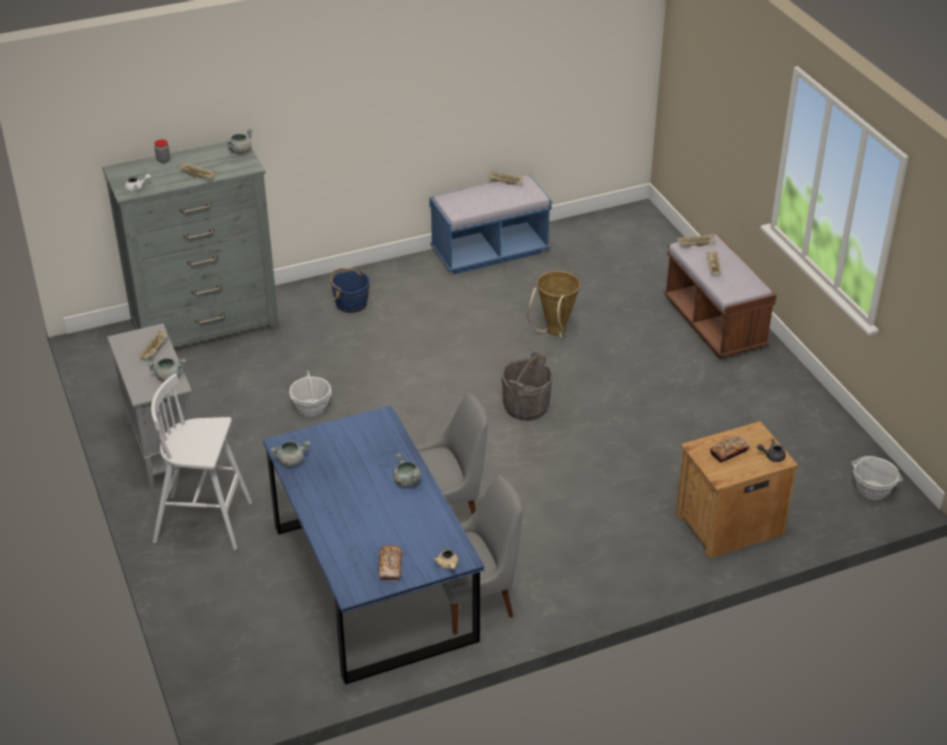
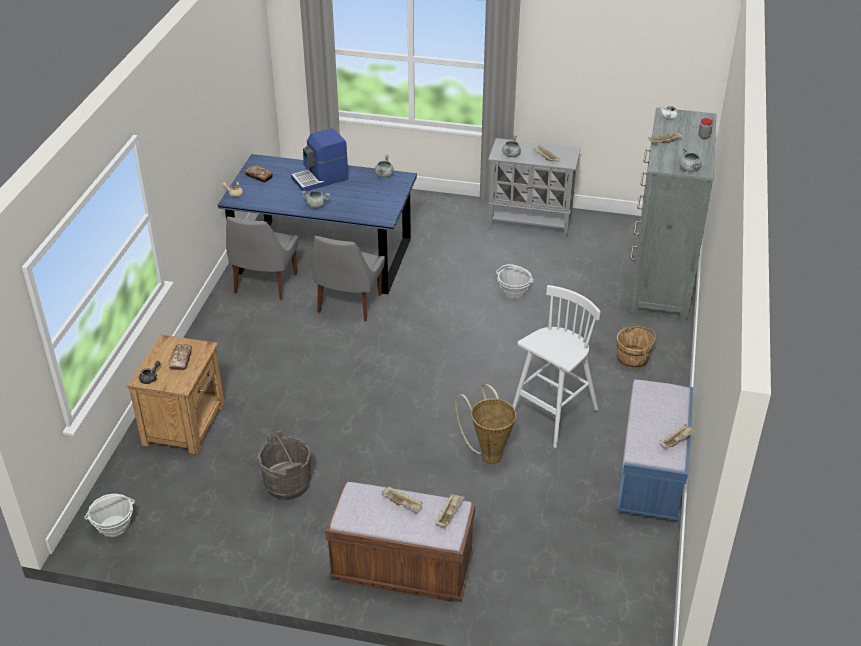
camera: 125 degrees right, 0 degrees up
white stool [151,373,252,550] -> white stool moved to [512,285,600,448]
blue bucket [330,268,370,313] -> brown bucket [617,326,656,369]
grey bucket [501,352,553,421] -> grey bucket moved to [258,431,311,500]
none -> coffee machine [291,128,348,191]

